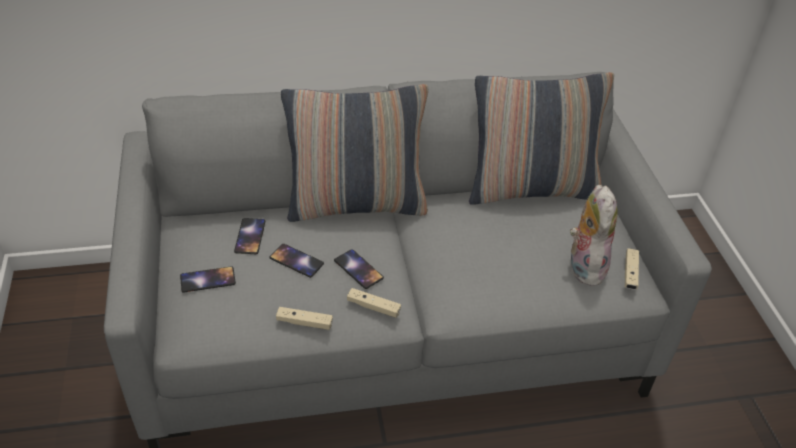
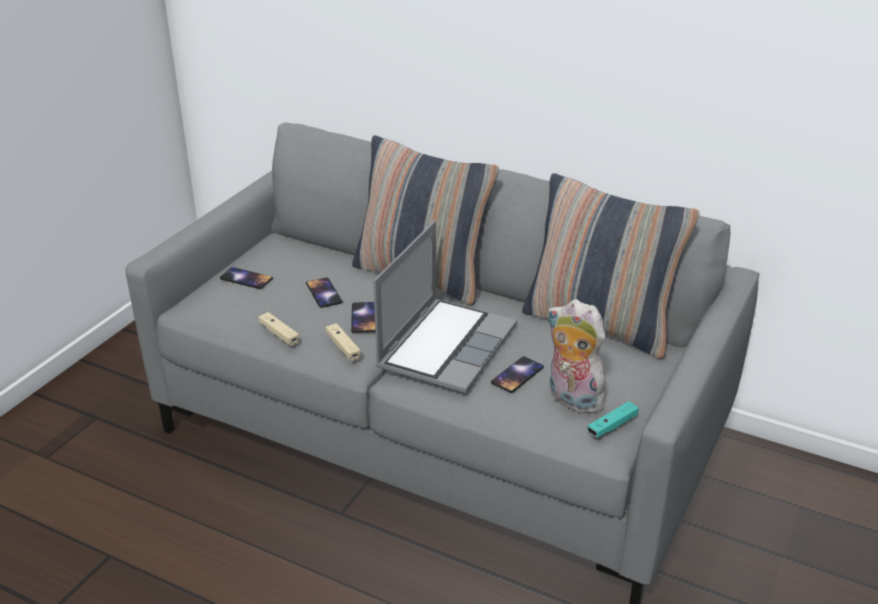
camera: 40 degrees right, 10 degrees down
phone [234,218,265,254] -> phone moved to [491,356,544,393]
plush toy [570,185,618,286] -> plush toy turned 90 degrees counterclockwise [547,299,607,414]
beige game controller [625,248,639,290] -> turquoise game controller [587,401,639,438]
none -> laptop [373,221,517,393]

